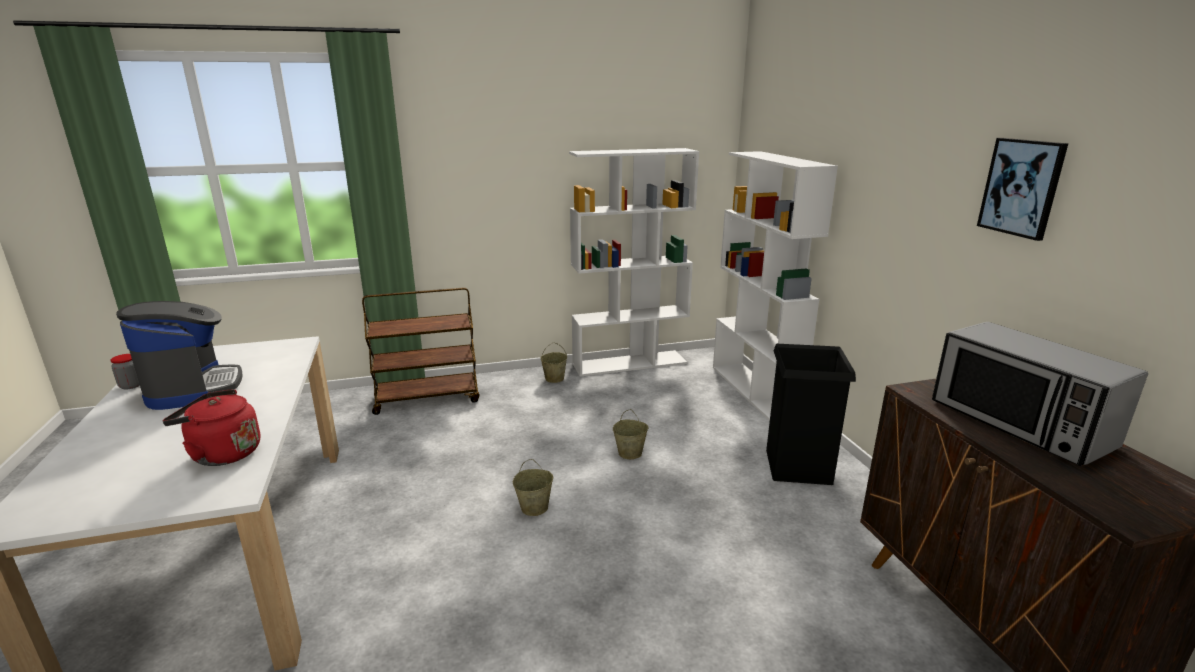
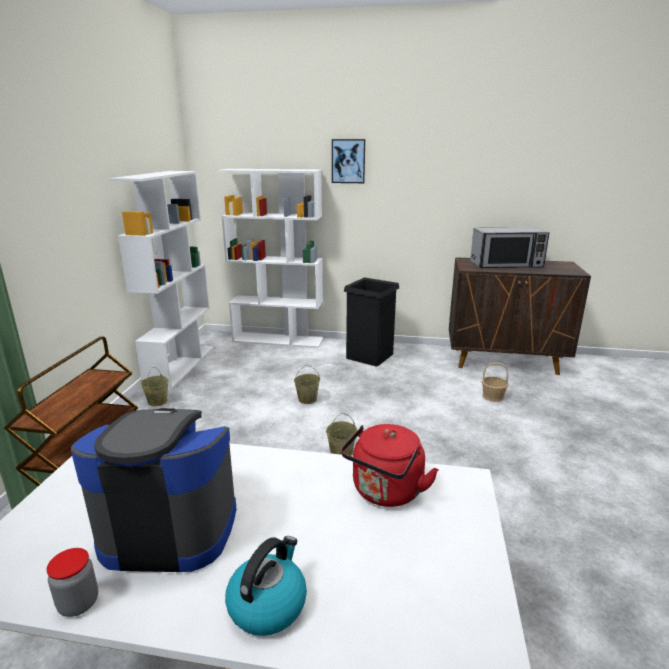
camera: 65 degrees left, 0 degrees up
picture [977,138,1068,241] -> picture moved to [332,139,365,183]
none -> kettle [225,536,307,636]
none -> basket [482,363,508,402]

